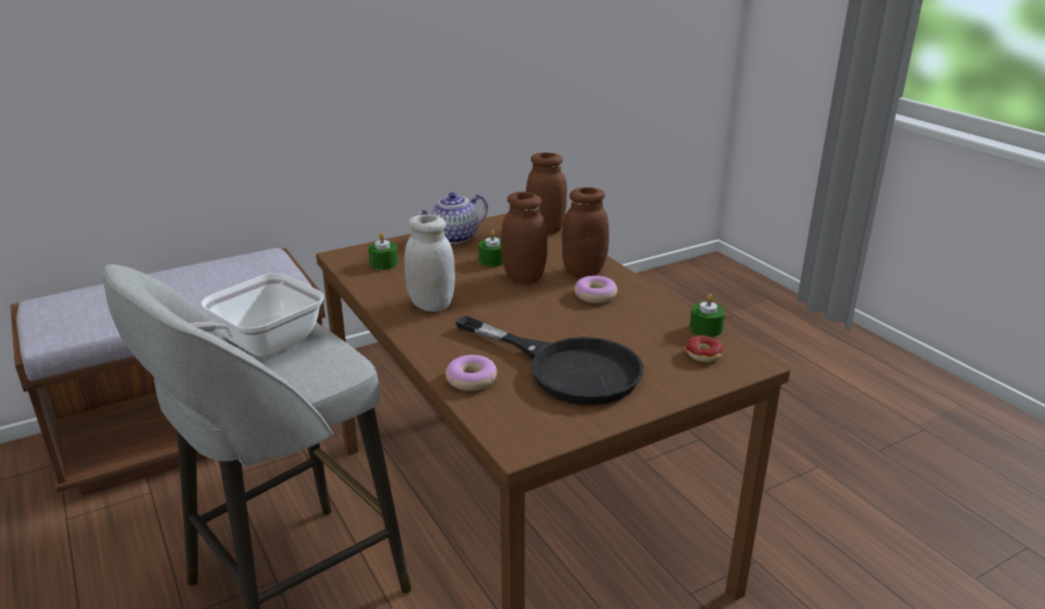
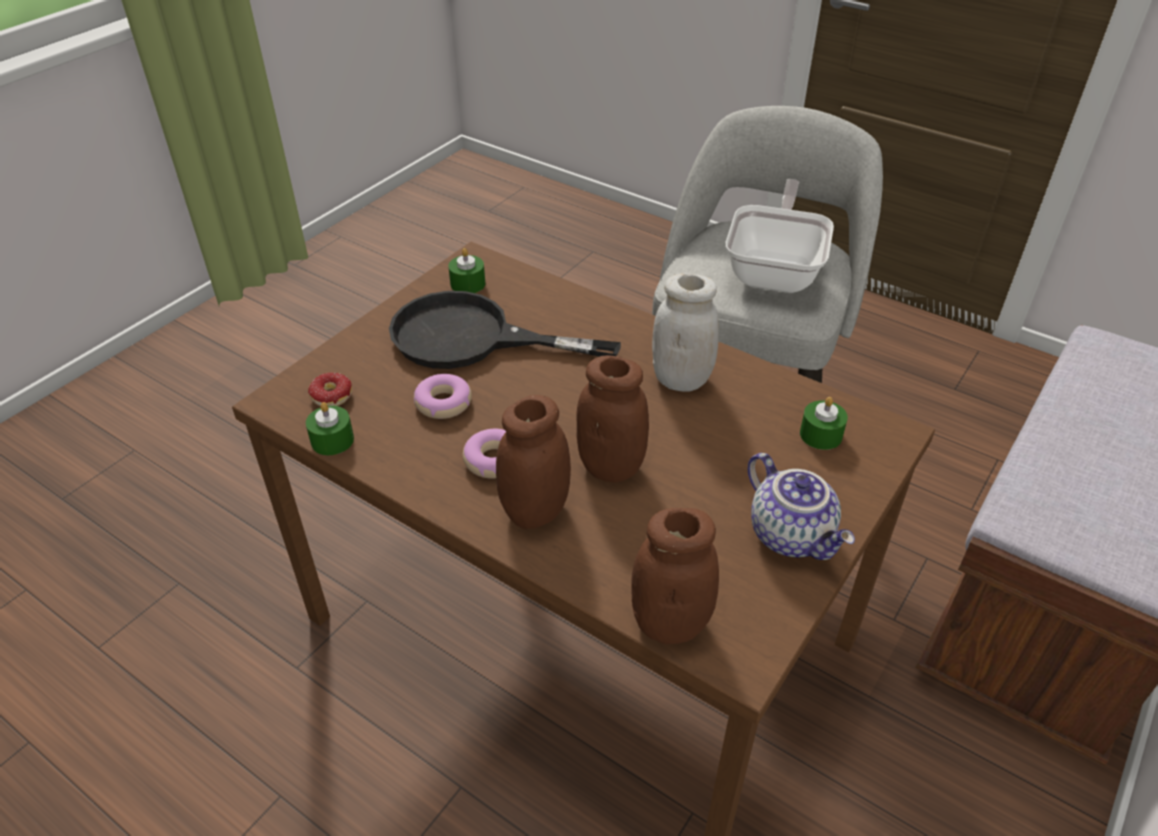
camera: 155 degrees right, 15 degrees up
teapot [418,192,488,244] -> teapot turned 120 degrees clockwise [747,453,855,560]
donut [445,355,497,391] -> donut moved to [414,374,472,419]
green candle [479,230,503,267] -> green candle moved to [448,248,485,293]

